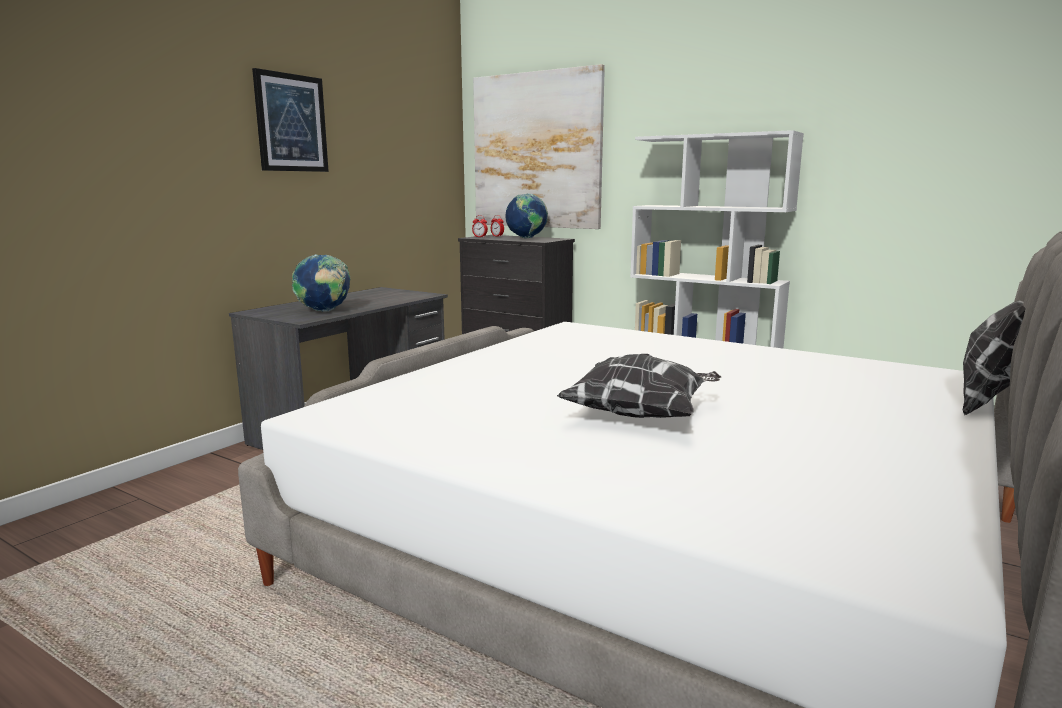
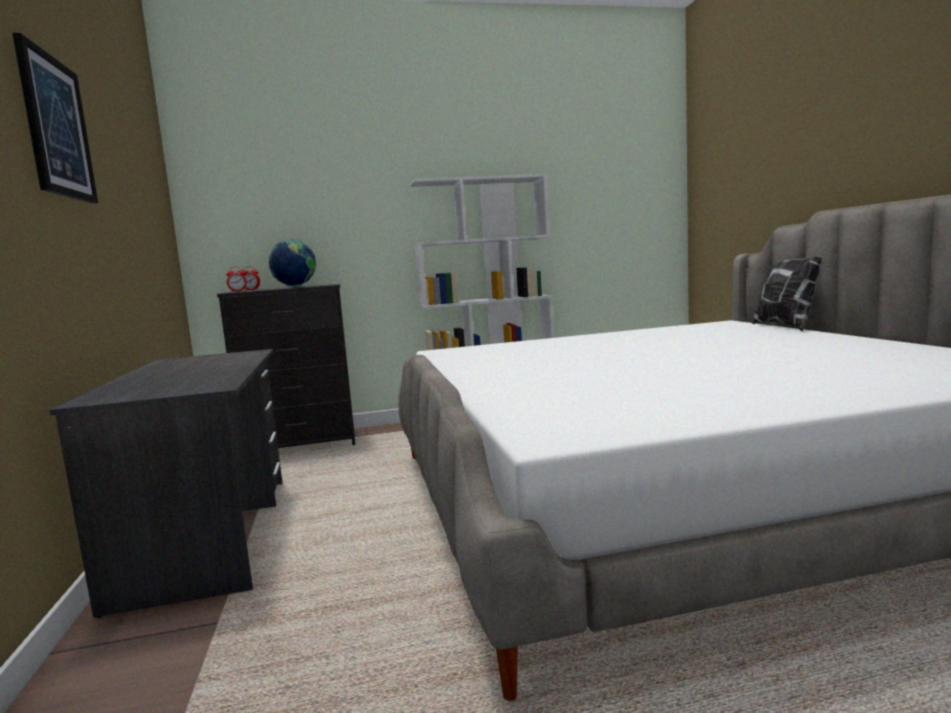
camera: 45 degrees left, 5 degrees down
globe [292,254,351,312] -> none
picture [473,64,605,229] -> none
pillow [557,354,721,418] -> none

